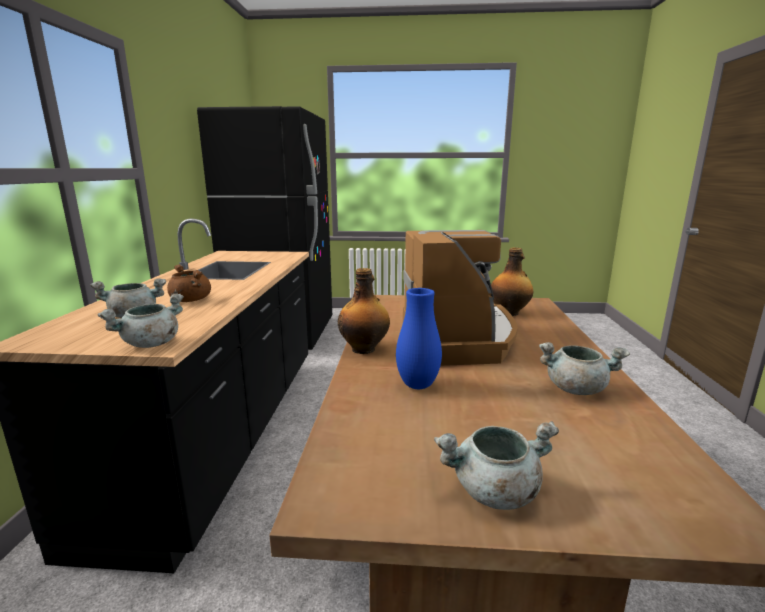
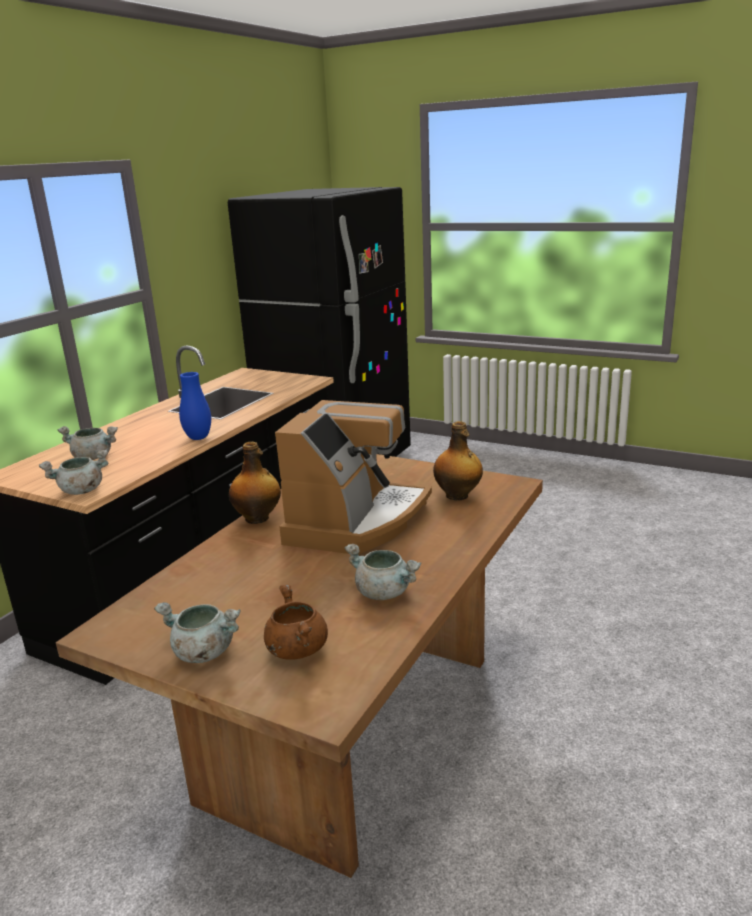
camera: 25 degrees right, 5 degrees up
brown cooking pot [167,264,211,302] -> brown cooking pot moved to [264,584,328,660]
blue vase [396,288,442,389] -> blue vase moved to [179,372,211,440]

